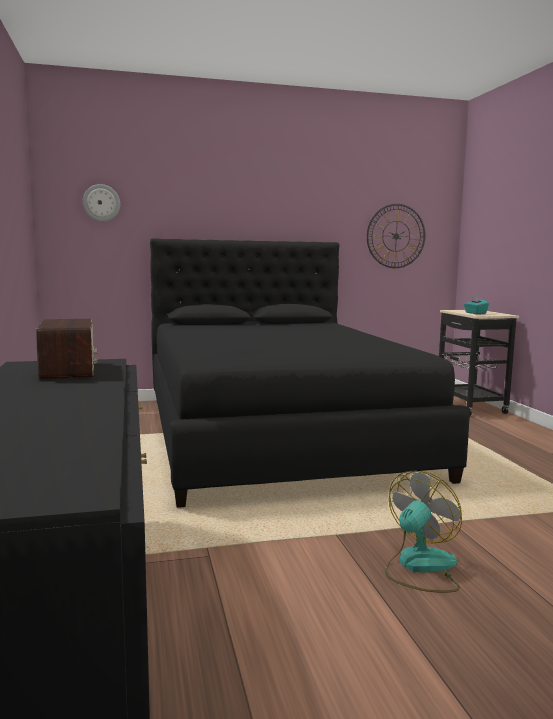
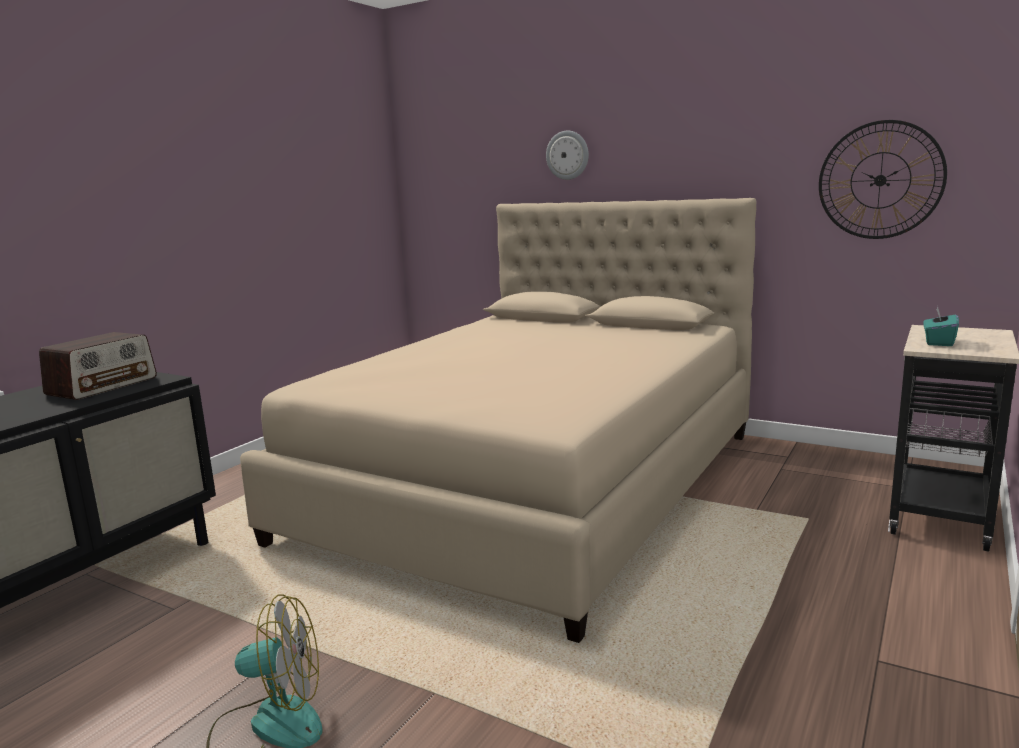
camera: 45 degrees right, 5 degrees up
wall clock [83,184,120,221] -> wall clock moved to [546,130,589,180]
black bed [150,238,470,508] -> beige bed [240,198,757,643]

